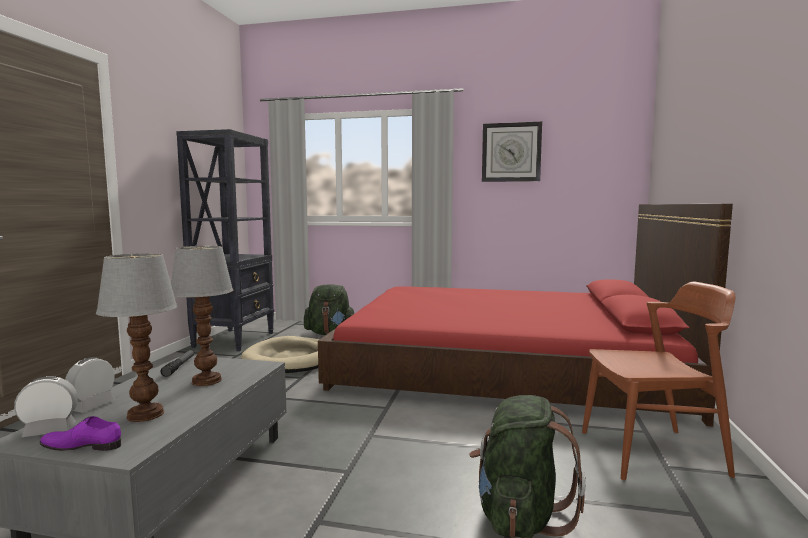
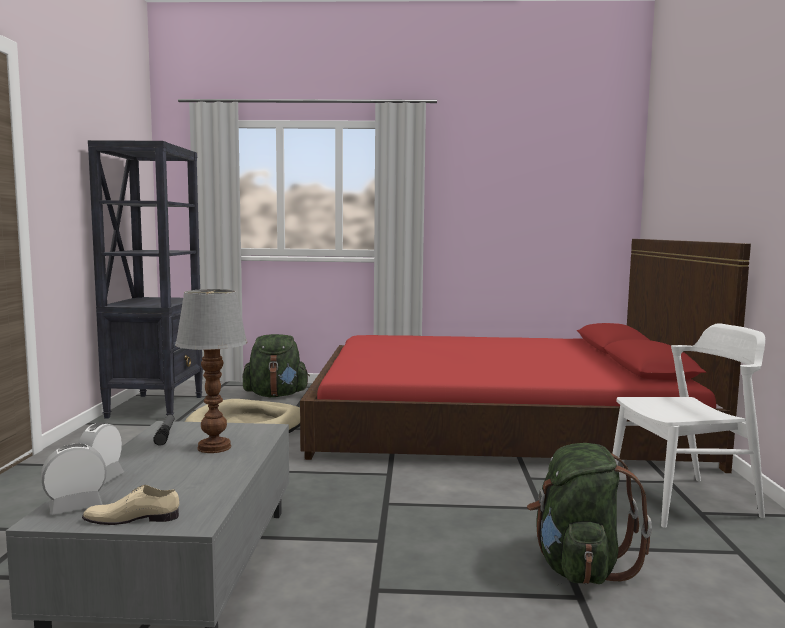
camera: 10 degrees left, 0 degrees up
purple shoe [40,416,121,451] -> beige shoe [82,485,179,525]
table lamp [96,253,178,422] -> none
wall clock [482,122,542,182] -> none
brown chair [582,282,736,480] -> white chair [613,323,765,528]

